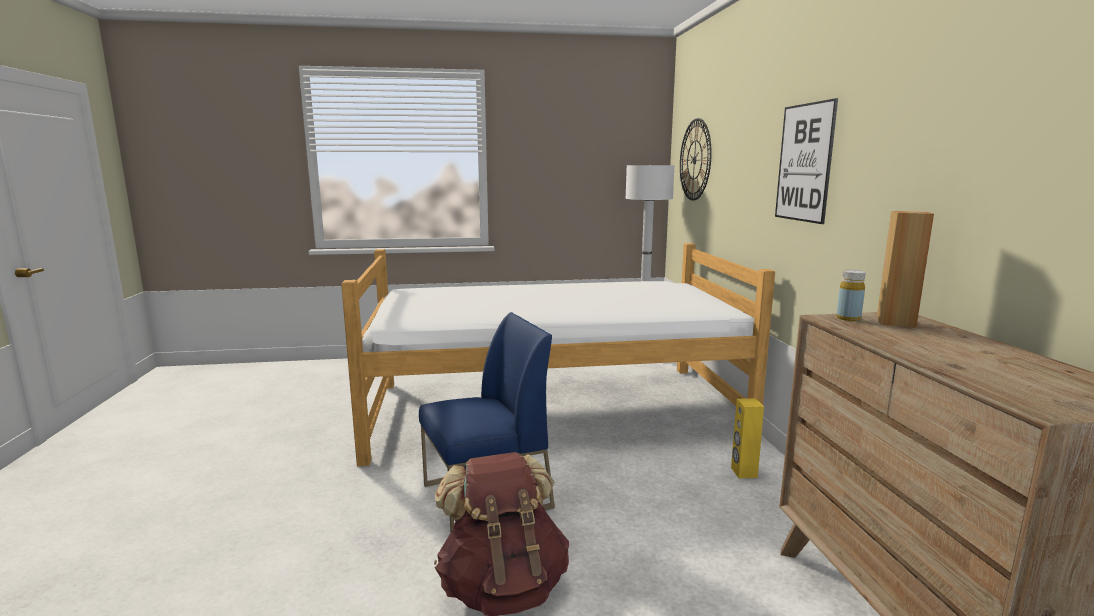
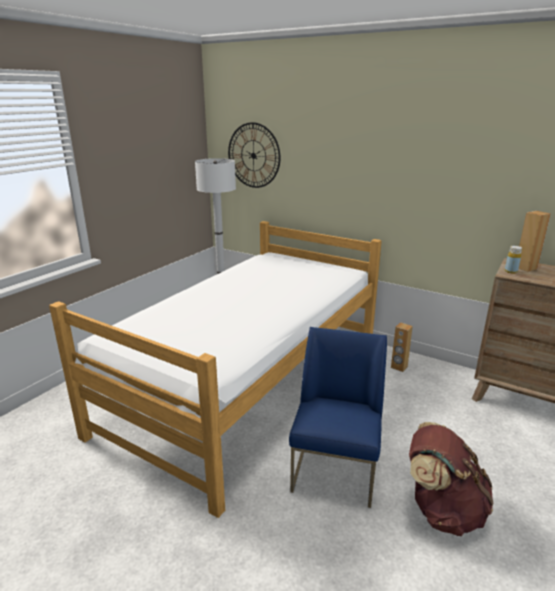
camera: 50 degrees left, 10 degrees up
yellow speaker [731,398,764,478] -> brown speaker [391,322,413,372]
picture [775,98,838,224] -> none

